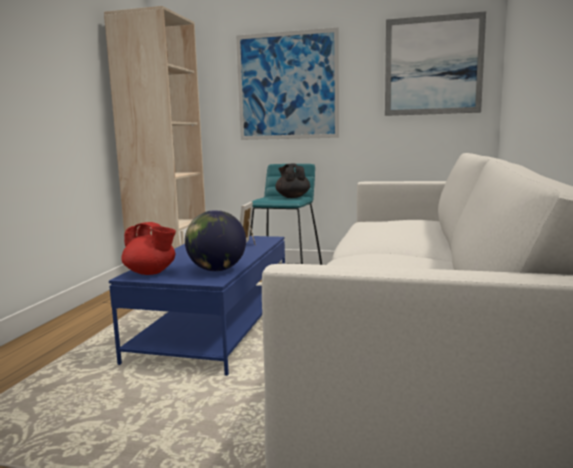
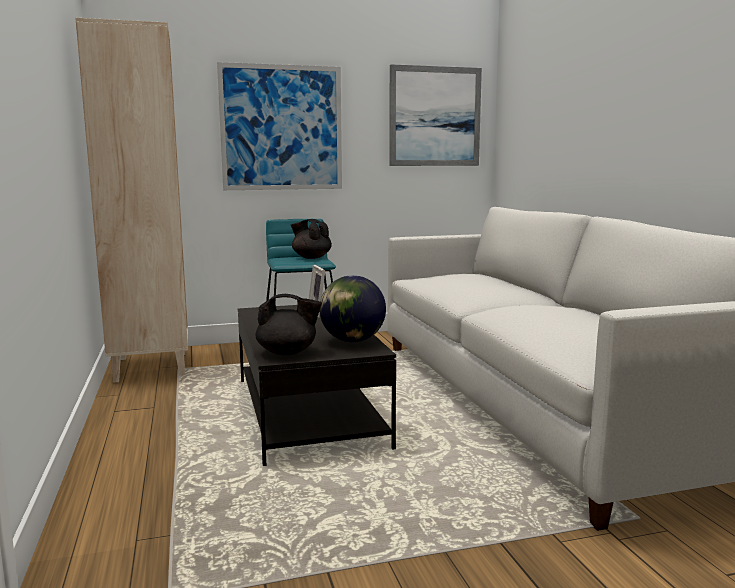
camera: 30 degrees left, 0 degrees up
blue coffee table [109,236,285,376] -> black coffee table [238,305,396,466]
red teapot [121,222,176,275] -> black teapot [256,294,322,355]

